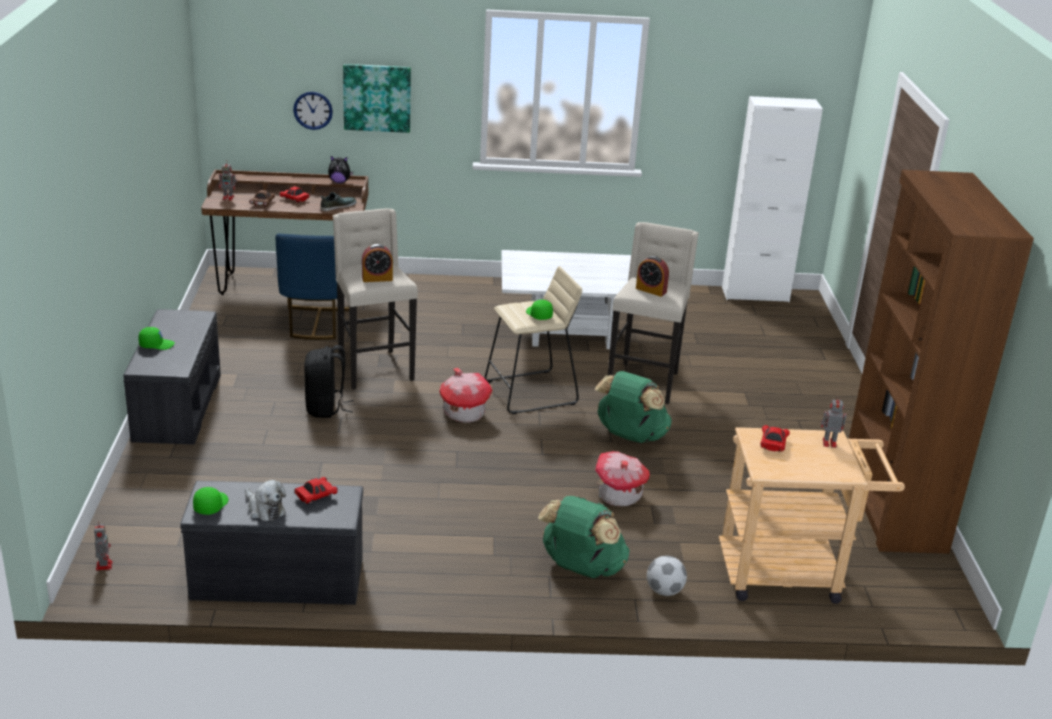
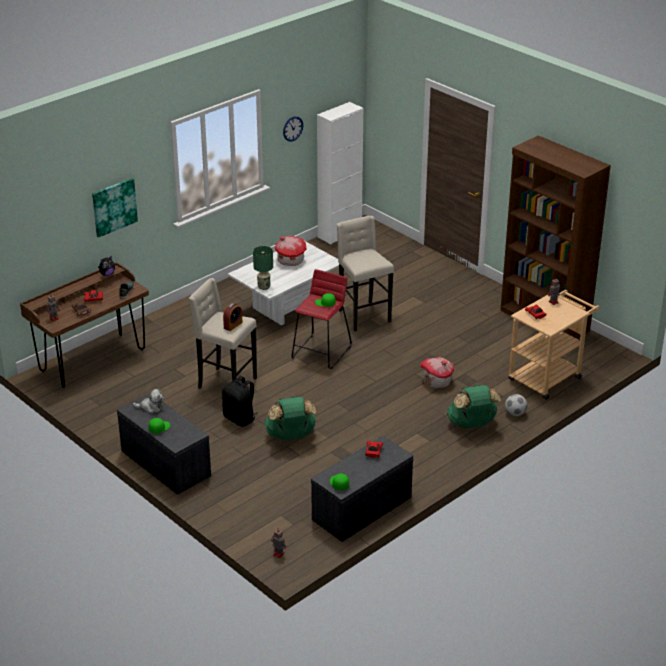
camera: 40 degrees left, 5 degrees up
plush toy [245,480,286,521] -> plush toy moved to [133,389,164,414]
blue chair [275,233,349,340] -> none
wall clock [293,92,333,130] -> wall clock moved to [283,116,303,142]
toy house [440,368,493,423] -> toy house moved to [275,235,307,266]
beige stool [485,266,582,414] -> red stool [291,269,352,369]
green backpack [595,371,672,443] -> green backpack moved to [264,396,316,440]
alarm clock [636,256,669,297] -> none
none -> green table lamp [253,246,273,290]

